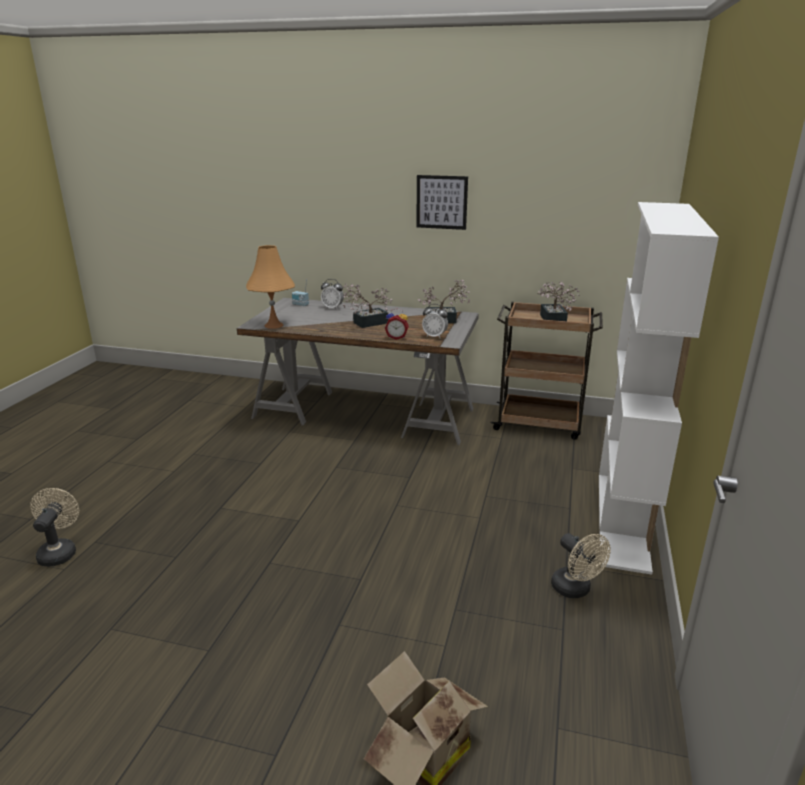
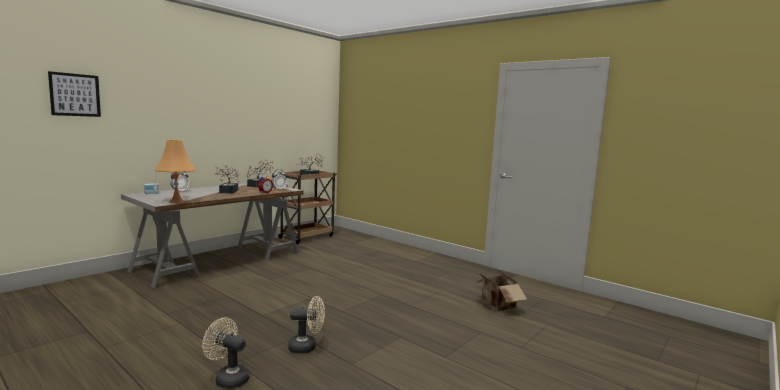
camera: 65 degrees left, 15 degrees down
picture [416,175,468,230] -> picture moved to [48,71,101,117]
beige fan [551,533,611,598] -> beige fan moved to [288,296,325,354]
white bookcase [599,202,719,575] -> none

